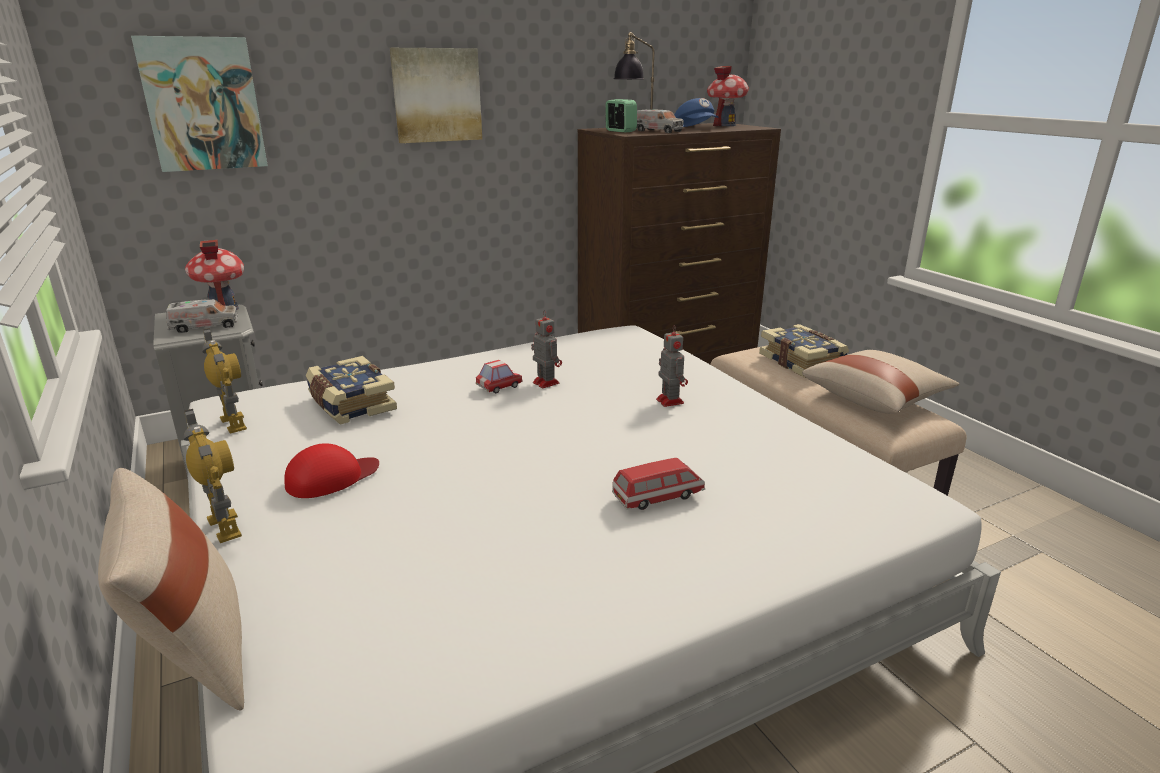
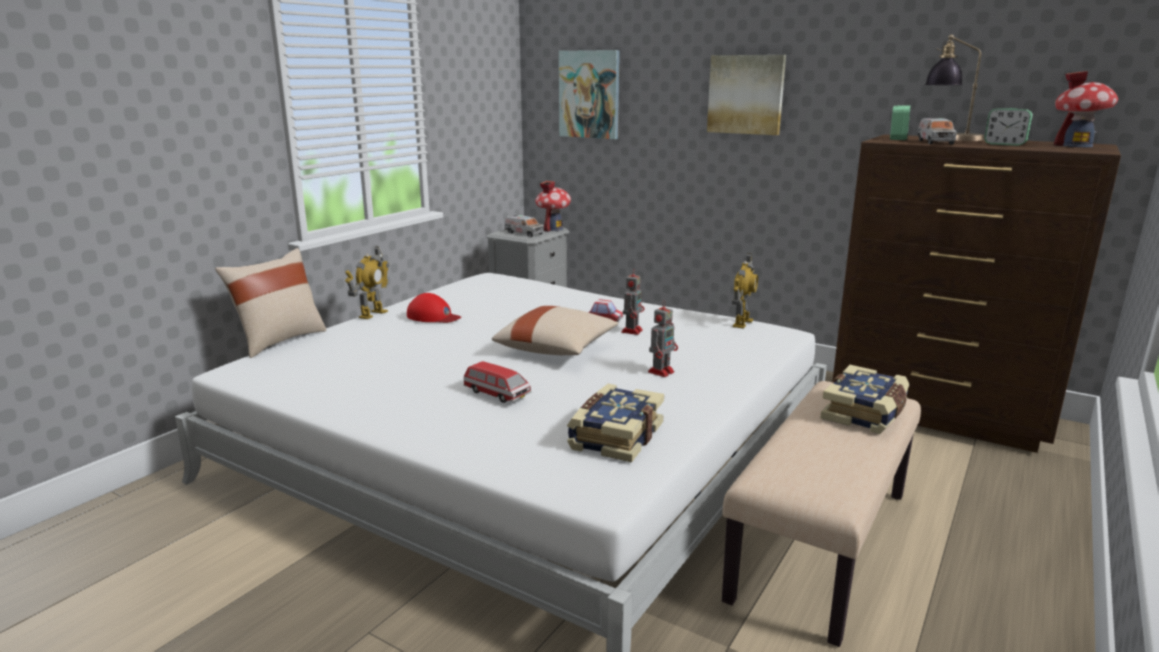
camera: 60 degrees right, 5 degrees down
toy robot [202,328,247,434] -> toy robot moved to [732,253,758,329]
book [306,356,397,424] -> book moved to [567,384,664,463]
blue cap [674,98,718,127] -> alarm clock [984,108,1033,146]
beige pillow [802,350,960,414] -> beige pillow moved to [492,306,619,355]

